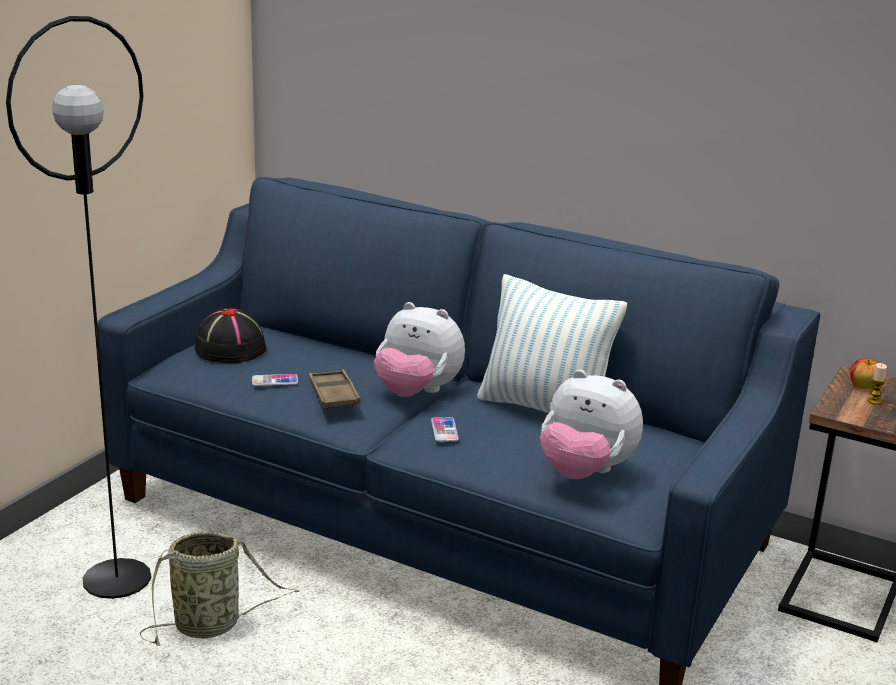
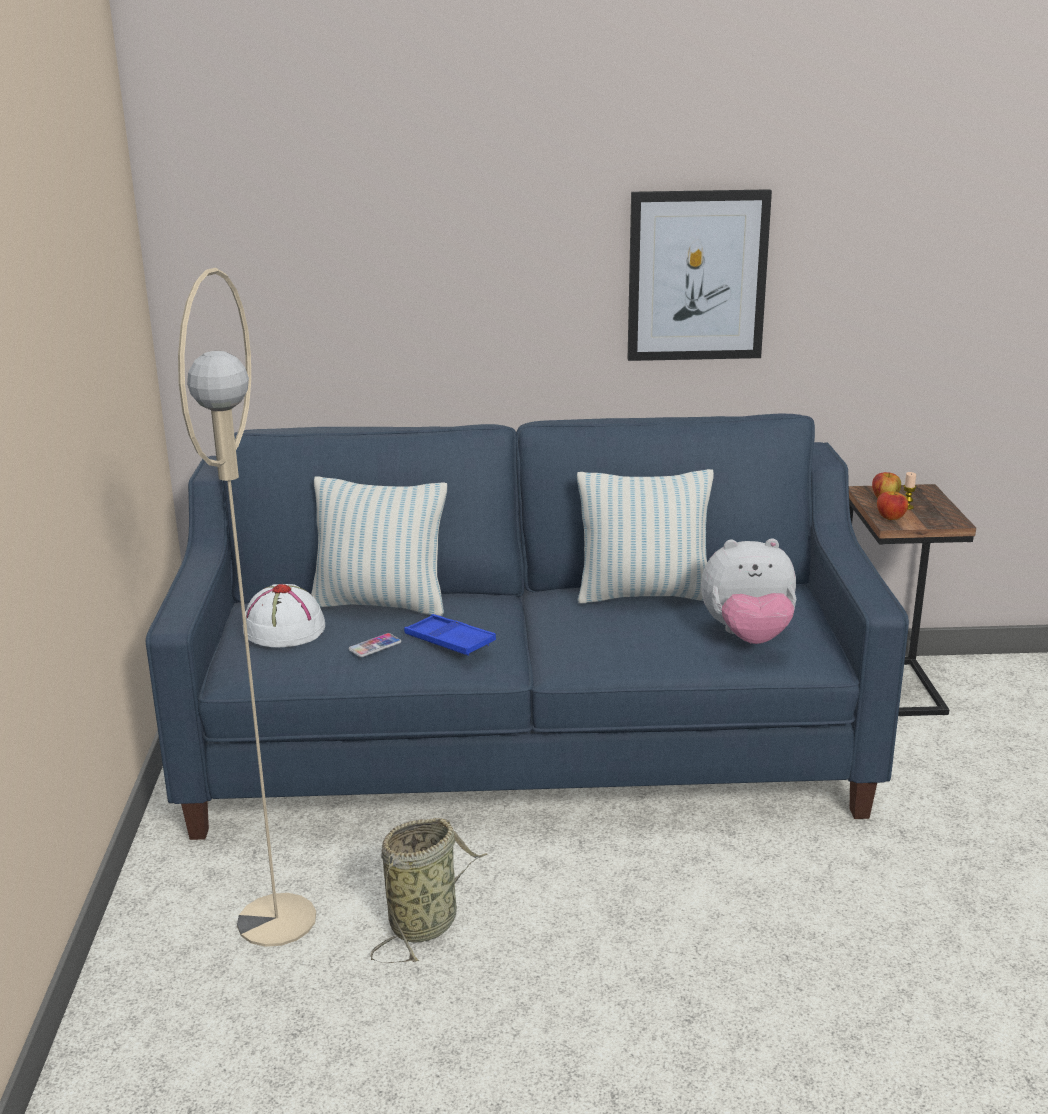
camera: 30 degrees left, 0 degrees up
black floor lamp [6,16,151,599] -> beige floor lamp [178,268,316,947]
black hat [195,308,267,363] -> white hat [243,584,325,648]
brown tray [309,370,360,410] -> blue tray [404,614,496,656]
plush toy [374,302,465,397] -> none
phone [431,417,459,442] -> none
none -> pillow [311,476,447,616]
none -> picture [628,189,772,361]
none -> apple [877,490,908,520]

